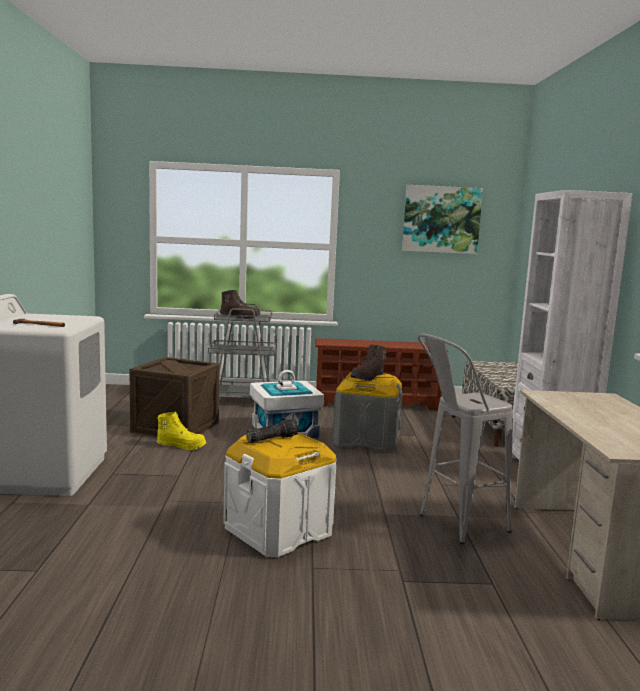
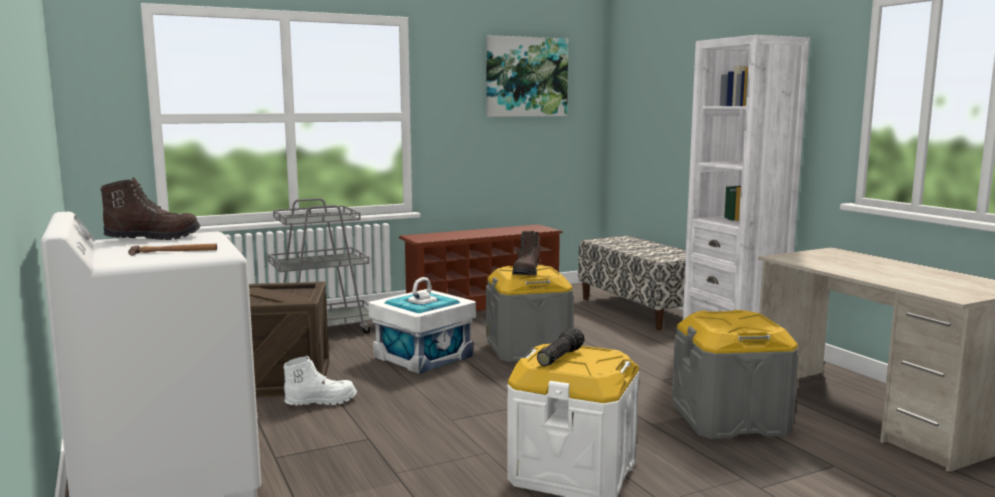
camera: 25 degrees left, 0 degrees up
yellow boot [157,412,207,450] -> white boot [283,356,357,405]
brown boot [220,289,261,319] -> brown boot moved to [100,178,201,240]
grey stool [418,334,513,544] -> grey storage box [672,310,799,439]

